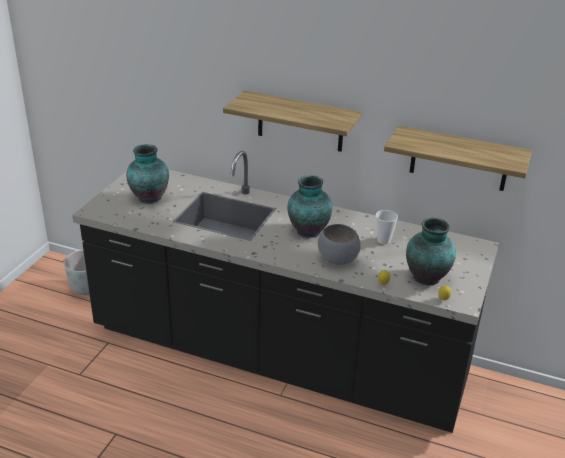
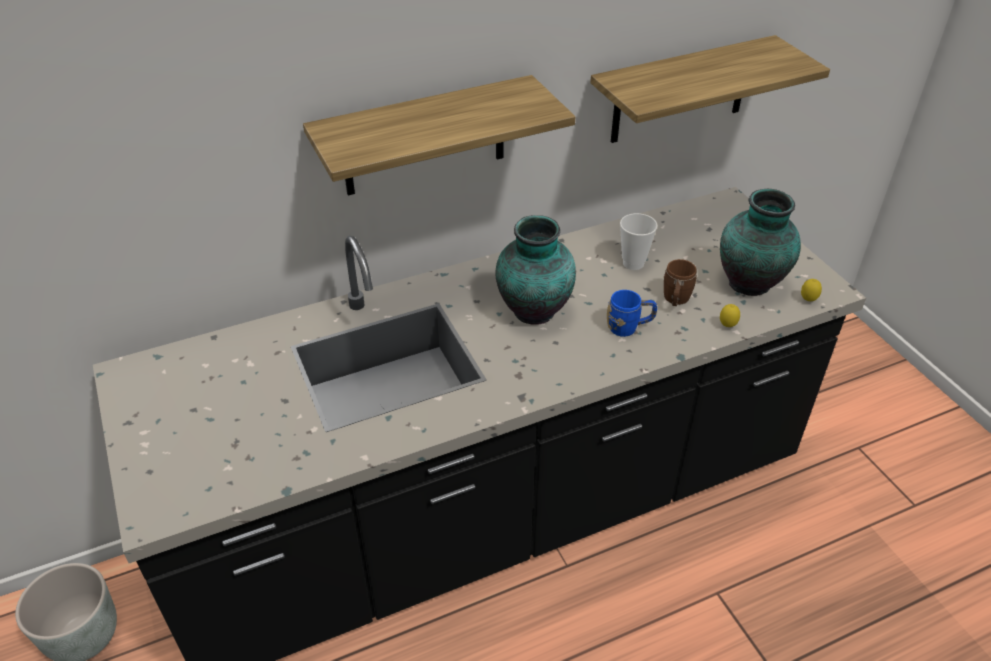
camera: 45 degrees left, 10 degrees up
vase [126,144,169,204] -> none
grey bowl [318,224,361,265] -> blue mug [607,290,657,337]
none -> brown mug [664,259,697,306]

